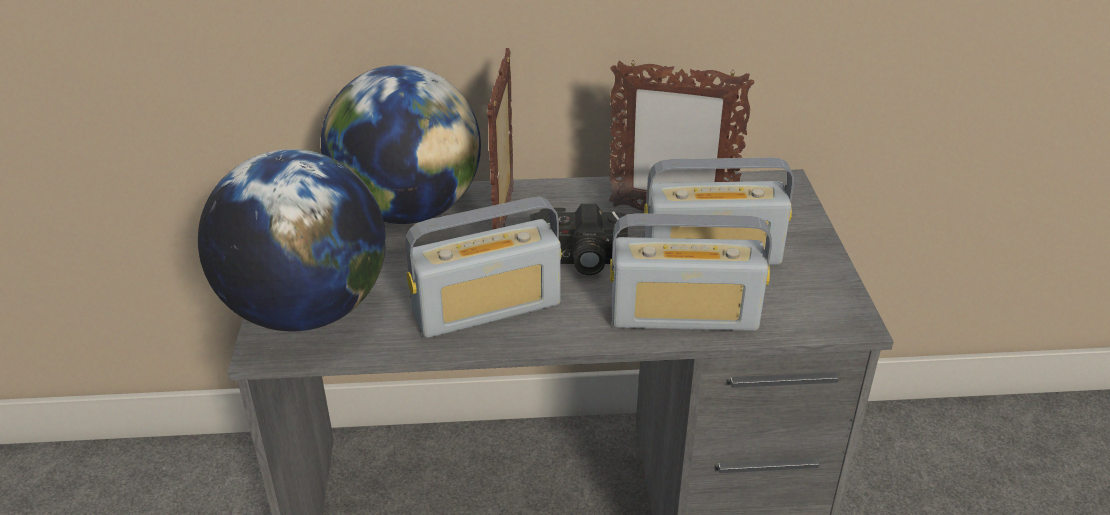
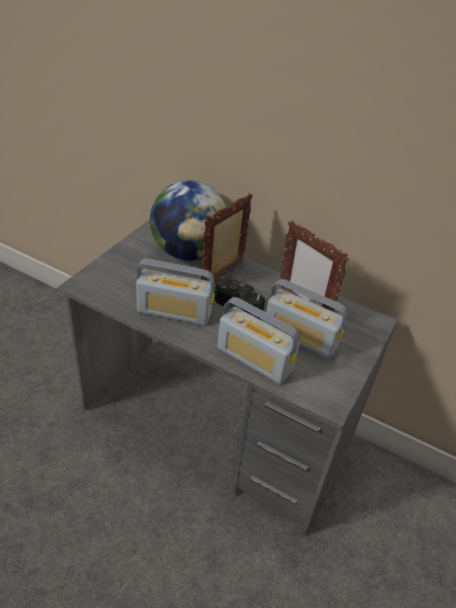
camera: 30 degrees right, 5 degrees up
globe [198,149,386,331] -> none

